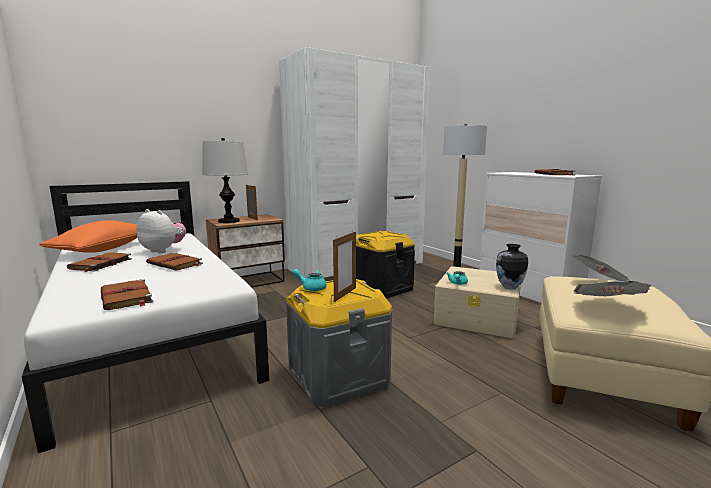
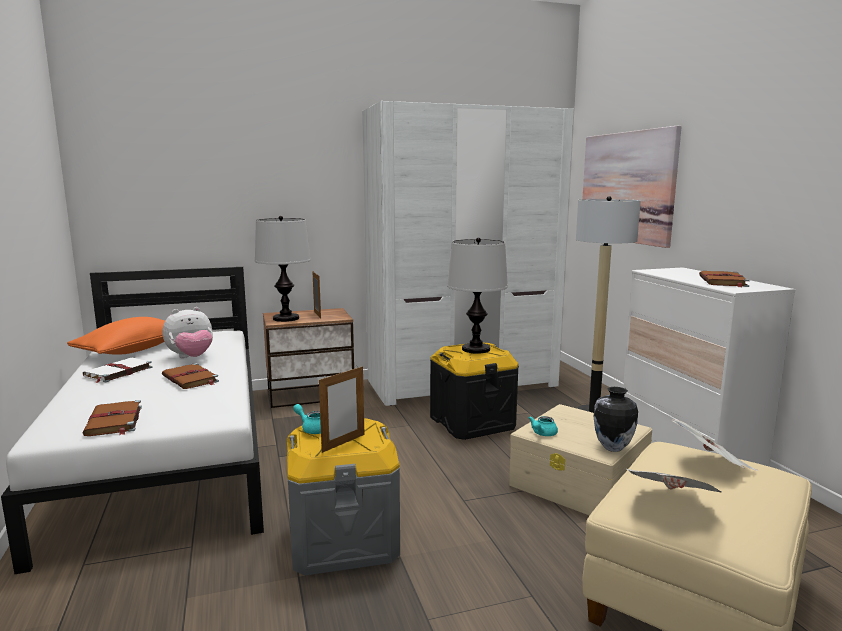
camera: 15 degrees right, 0 degrees up
brown book [67,252,132,272] -> white book [82,358,152,383]
plush toy [137,209,186,253] -> plush toy turned 105 degrees clockwise [162,307,213,358]
none -> table lamp [447,238,508,354]
none -> picture [582,126,682,248]

